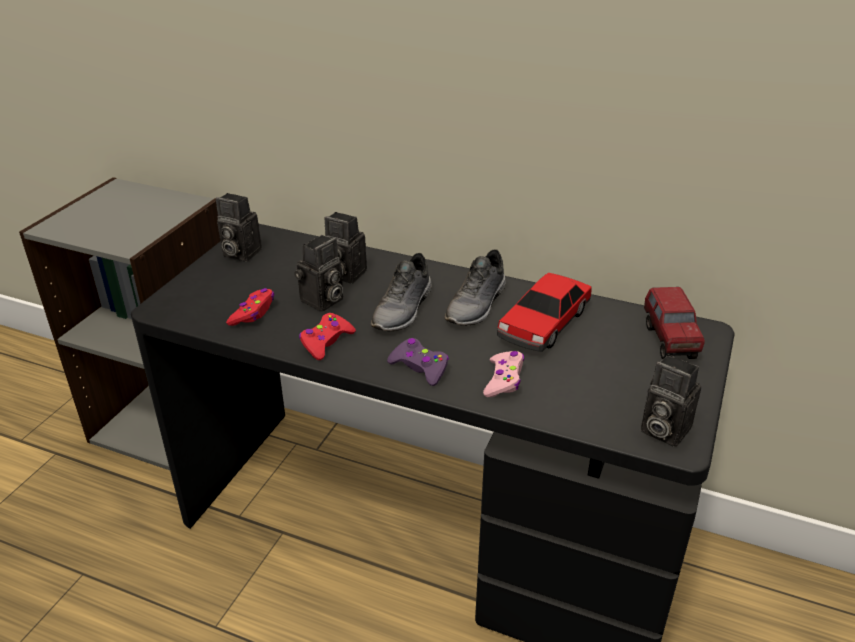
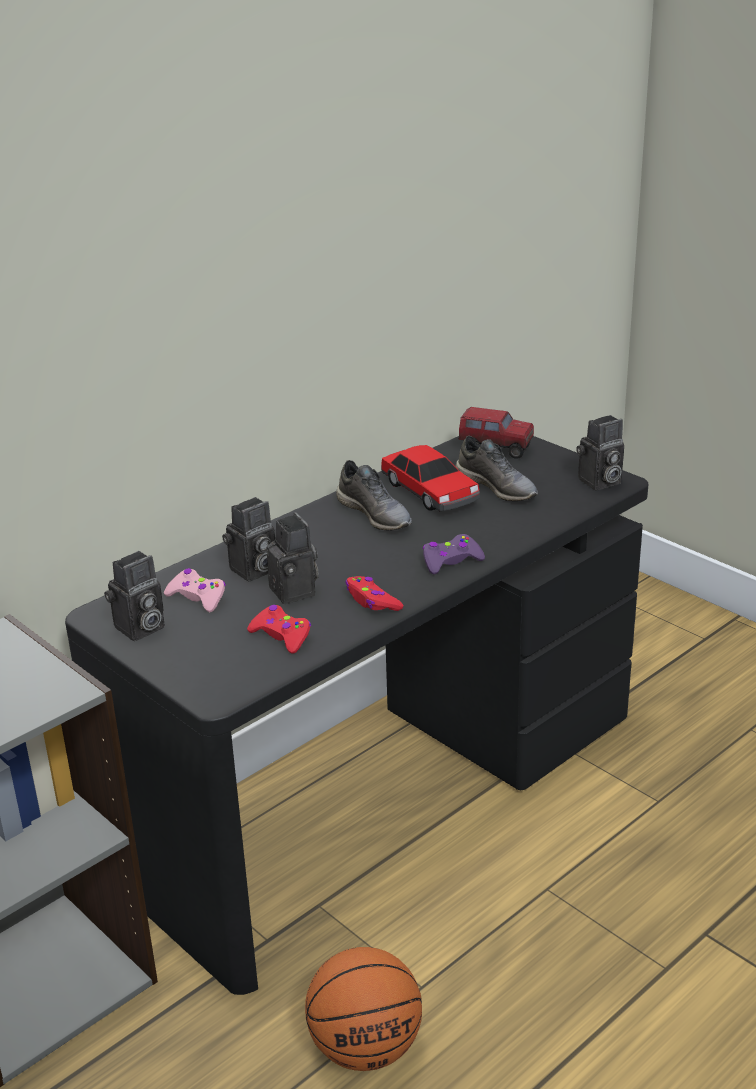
camera: 65 degrees left, 5 degrees down
grey shoe [371,253,432,331] -> grey shoe moved to [455,436,538,501]
pink game controller [483,351,524,397] -> pink game controller moved to [164,568,226,612]
none -> basketball [305,947,422,1071]

